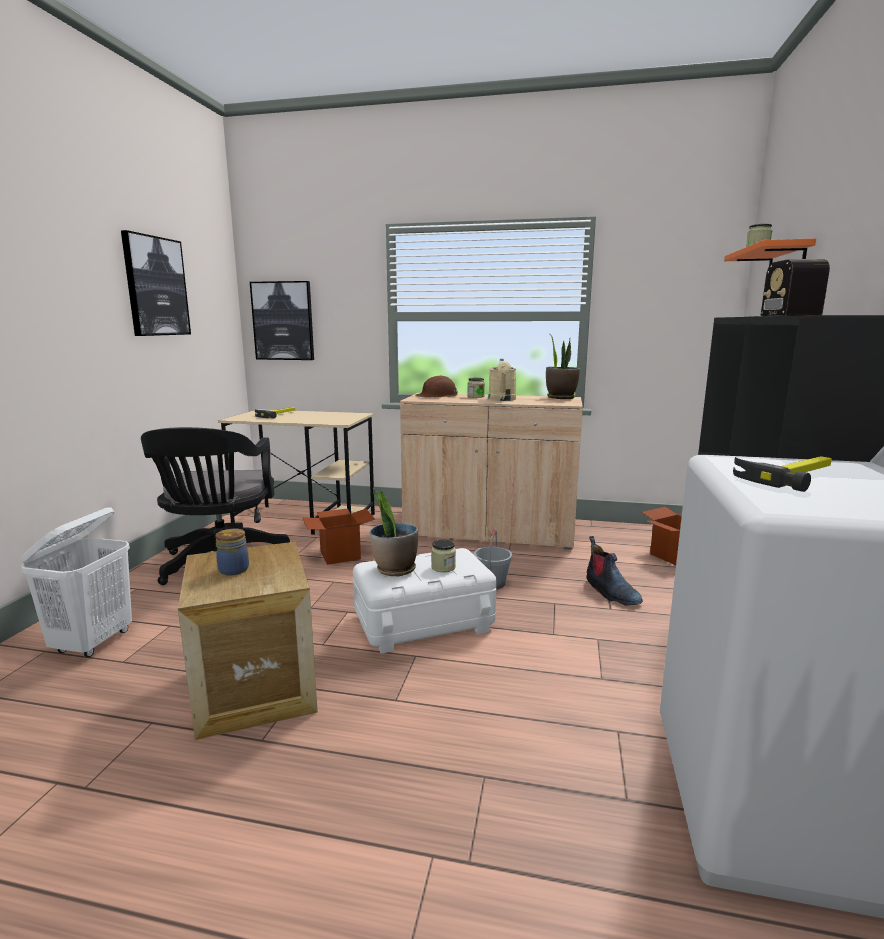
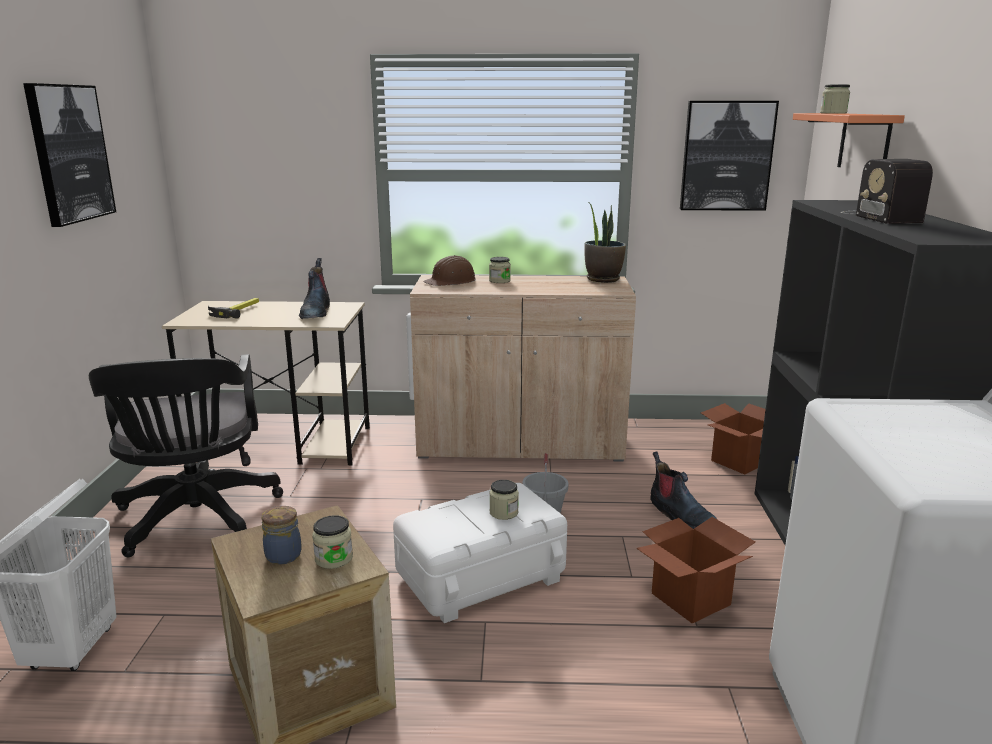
camera: 10 degrees left, 5 degrees up
picture [250,281,314,360] -> picture moved to [680,101,779,211]
cardboard box [302,508,375,565] -> cardboard box moved to [636,517,755,624]
potted plant [370,488,418,576] -> none
beige watering can [488,359,516,401] -> none
hammer [733,456,832,492] -> none
none -> boot [299,258,330,319]
none -> jar [312,515,353,569]

